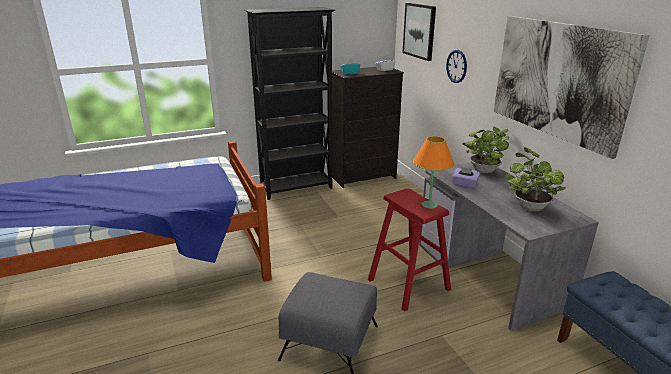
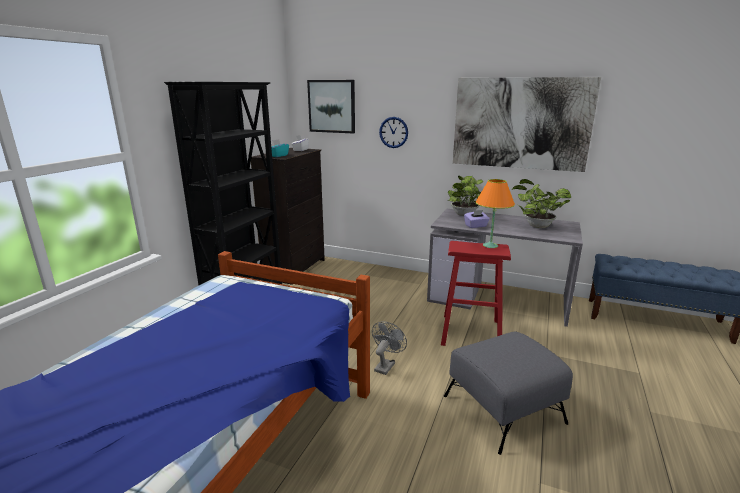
camera: 45 degrees left, 5 degrees down
none -> grey fan [372,322,407,375]

